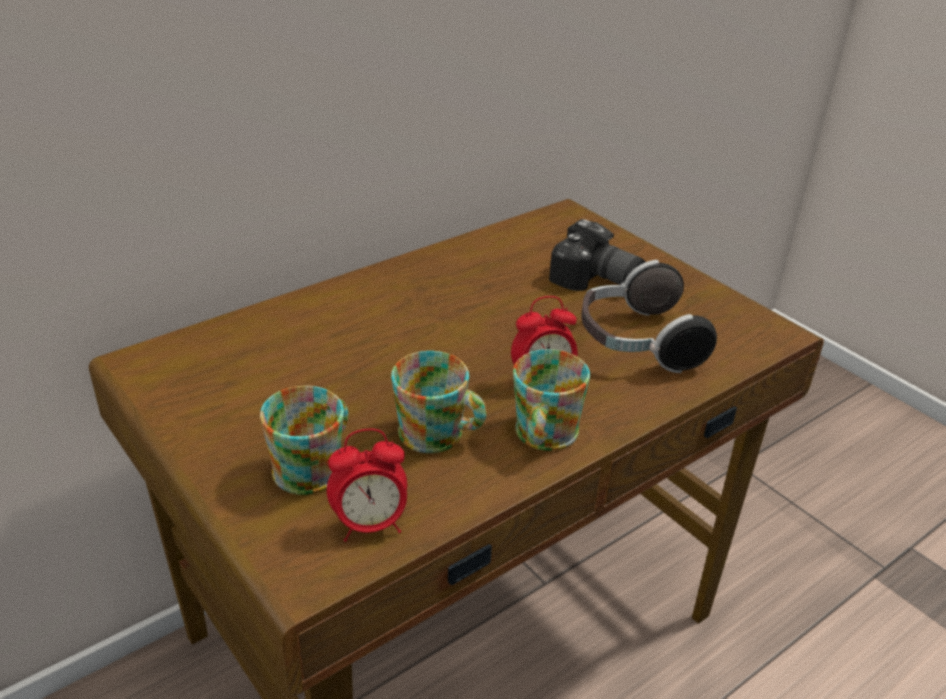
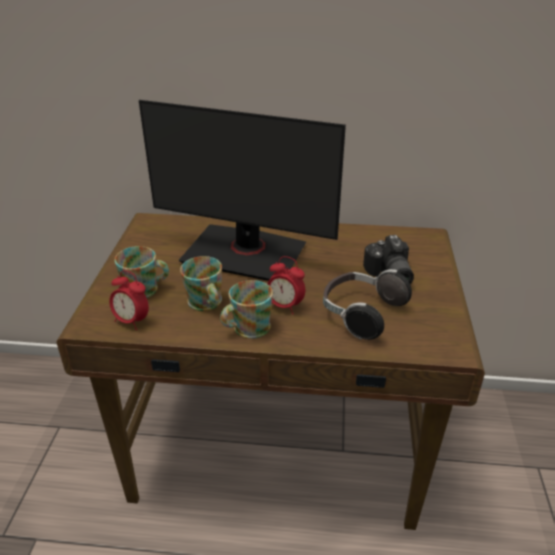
camera: 45 degrees right, 0 degrees up
none -> monitor [139,100,346,281]

